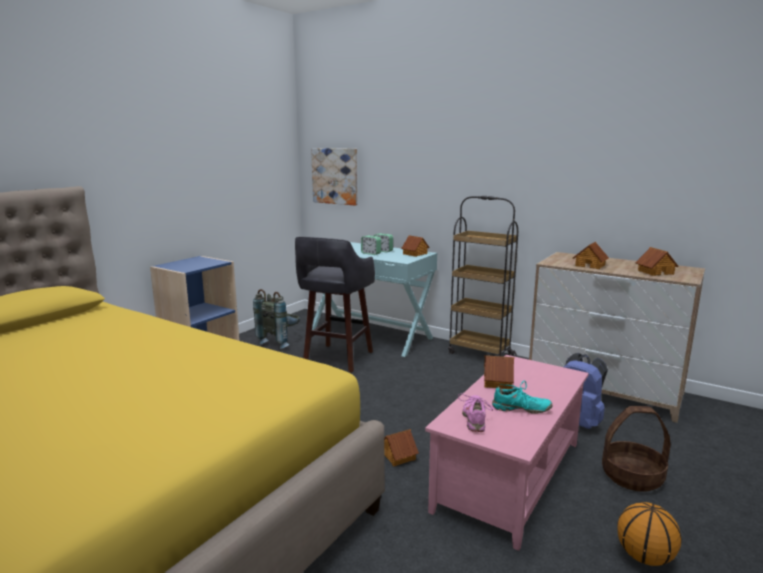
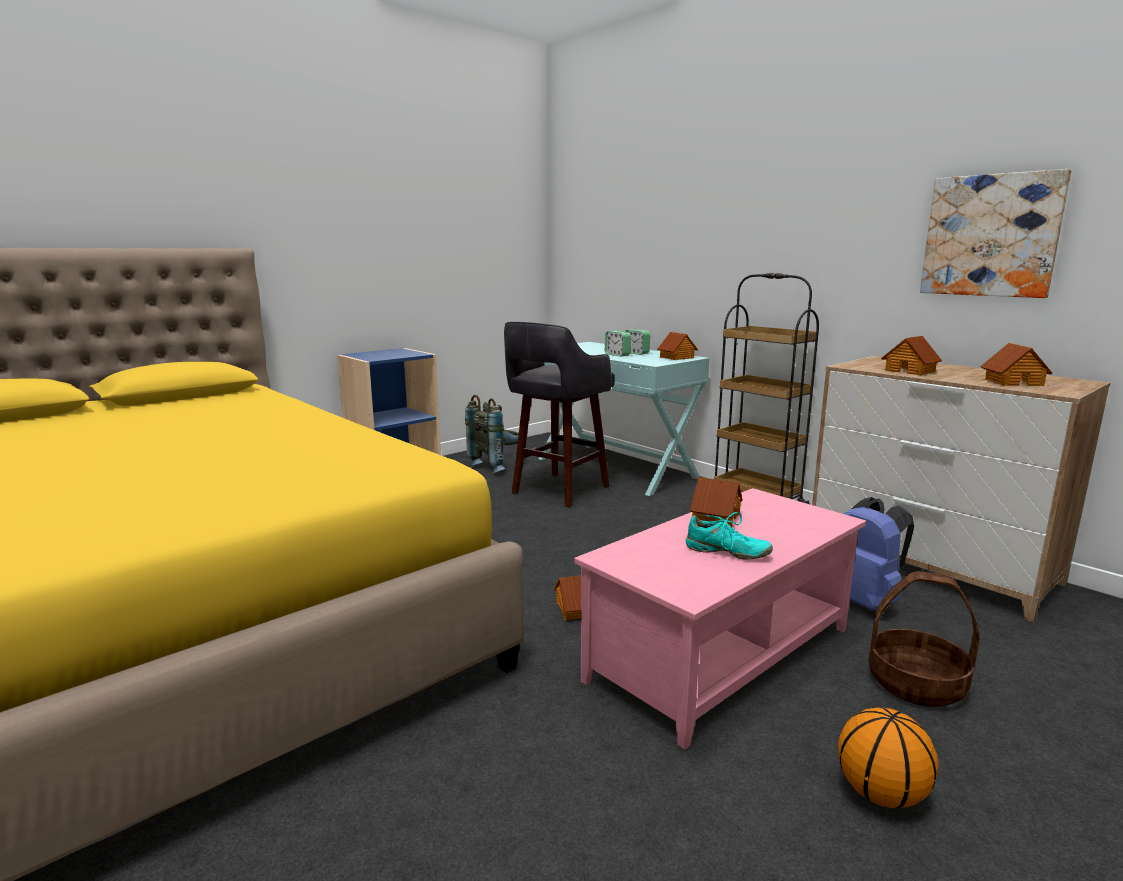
camera: 15 degrees right, 0 degrees up
picture [311,148,358,206] -> picture moved to [920,169,1071,298]
pink shoe [458,394,498,432] -> none

